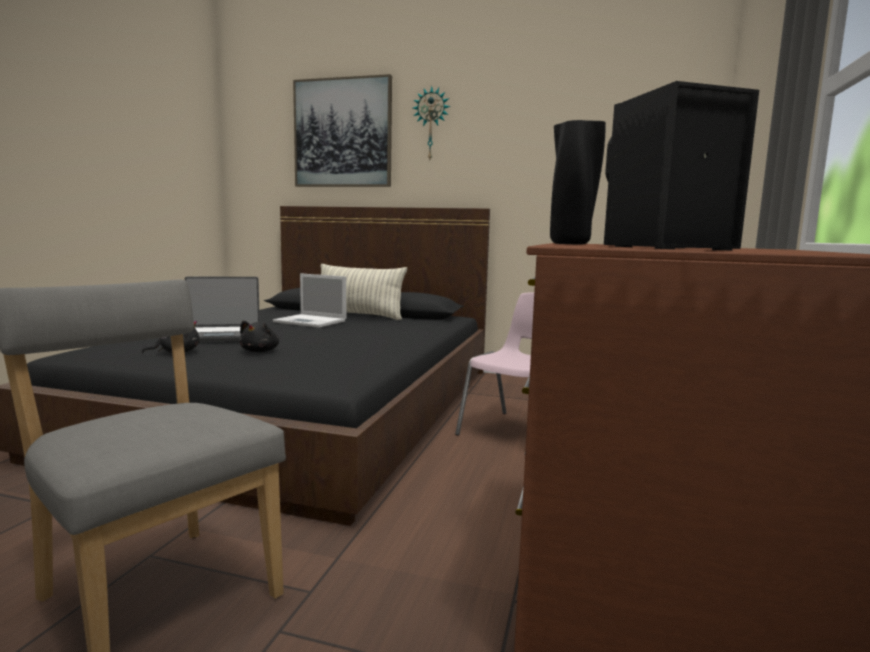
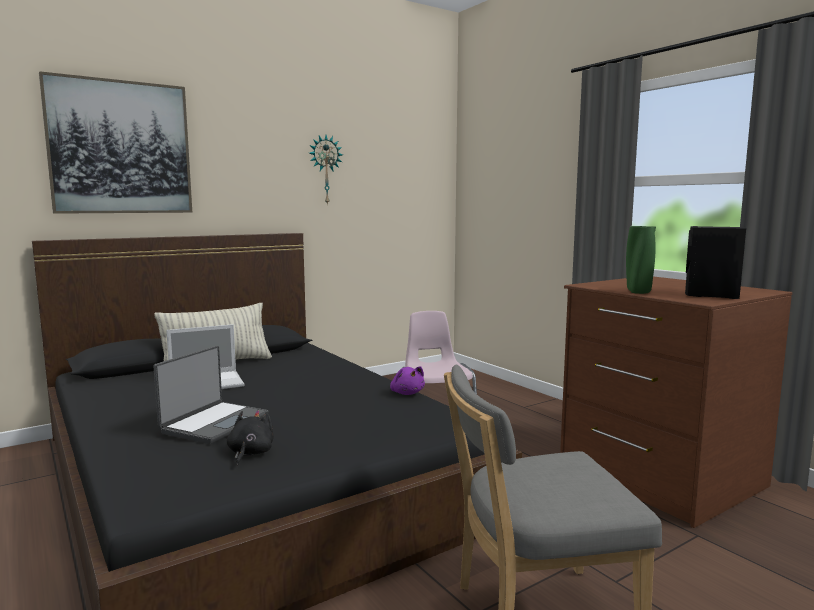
camera: 50 degrees left, 0 degrees up
black plush toy [239,320,279,352] -> none
wall clock [413,86,450,160] -> wall clock moved to [310,135,343,205]
black vase [550,120,606,245] -> green vase [626,226,656,294]
none -> purple plush toy [390,366,425,395]

